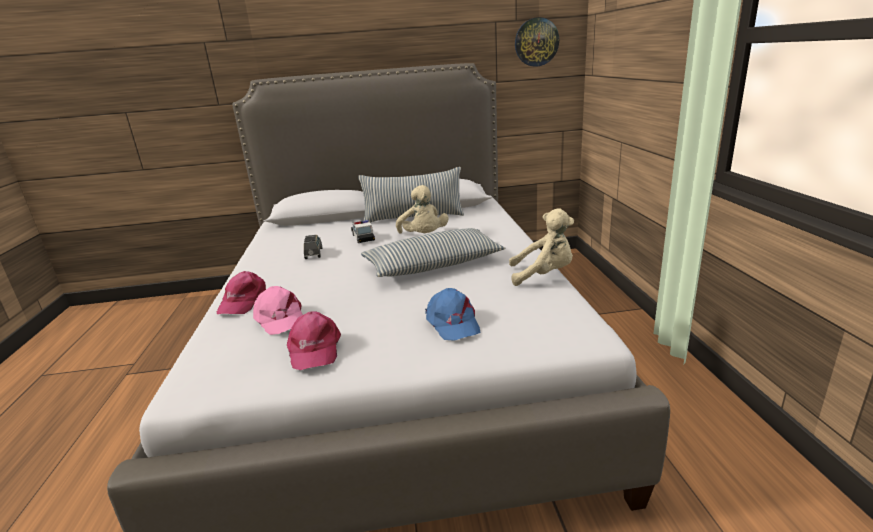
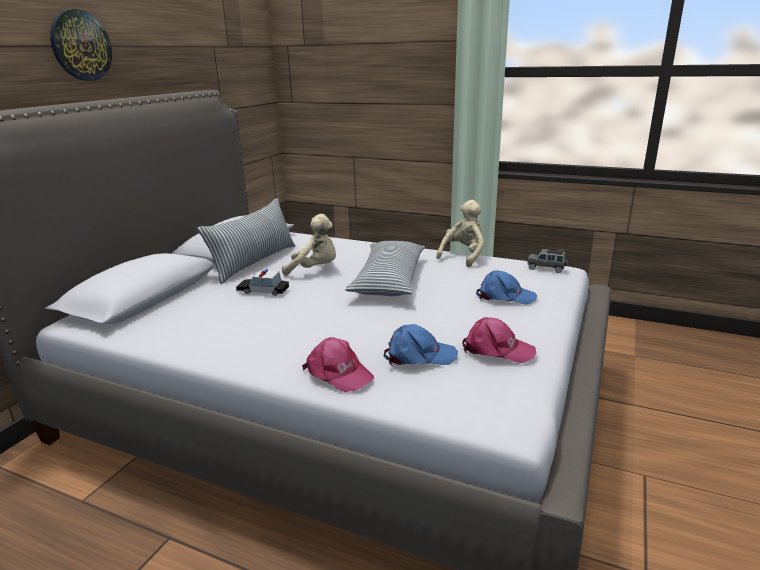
camera: 60 degrees left, 0 degrees up
pink cap [253,286,303,335] -> blue cap [384,324,458,366]
grey toy car [304,235,322,259] -> grey toy car moved to [527,248,568,273]
wall clock [515,17,559,67] -> wall clock moved to [50,9,112,81]

